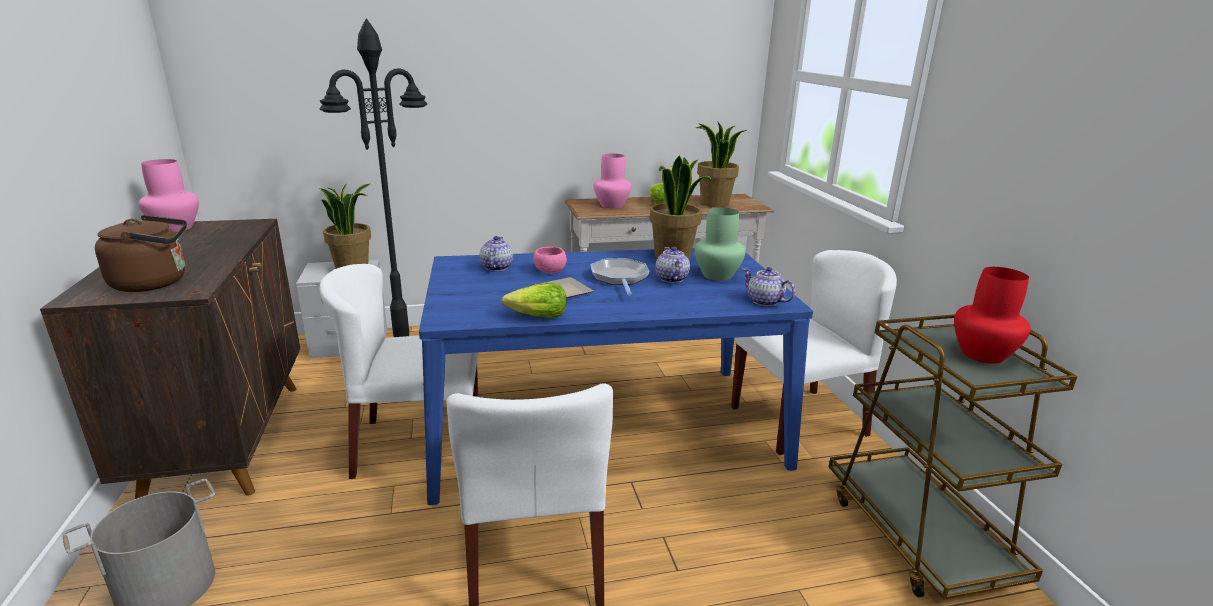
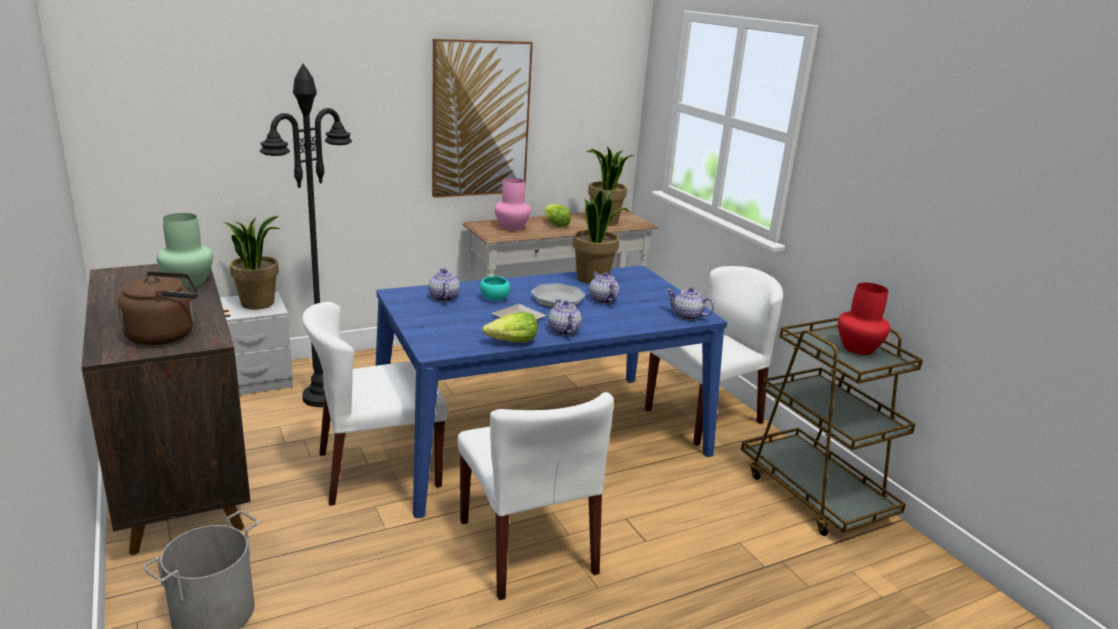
camera: 15 degrees left, 0 degrees up
pink vase [139,159,199,232] -> none
pink bowl [534,247,567,273] -> turquoise bowl [480,276,510,301]
green vase [695,208,745,281] -> green vase moved to [156,213,213,288]
none -> picture [432,39,533,198]
none -> teapot [548,299,581,336]

